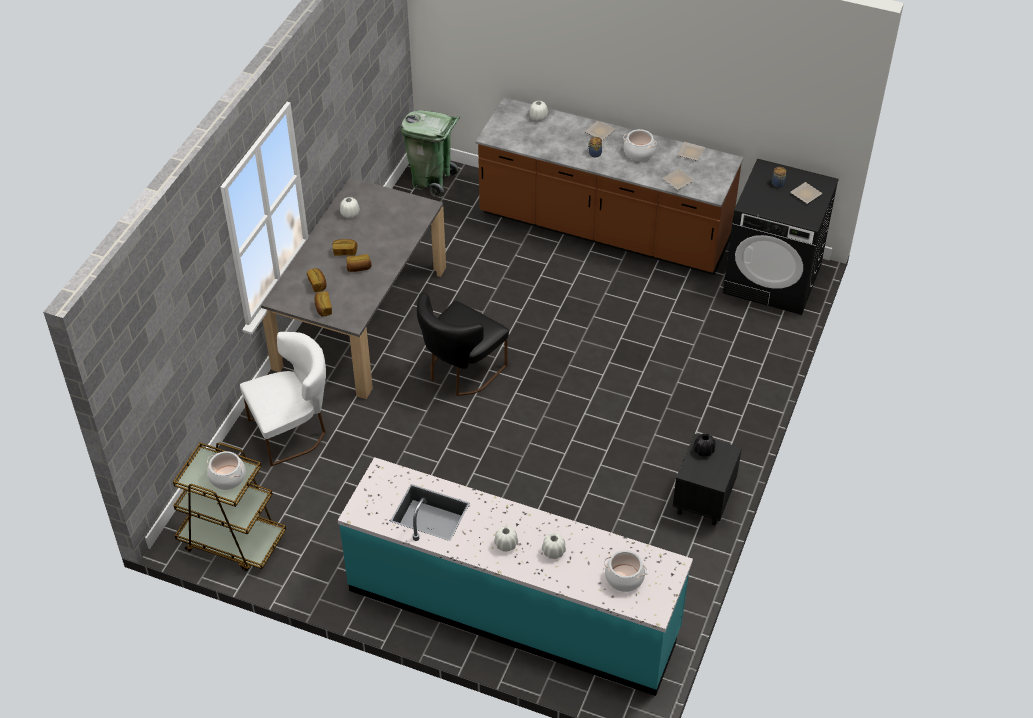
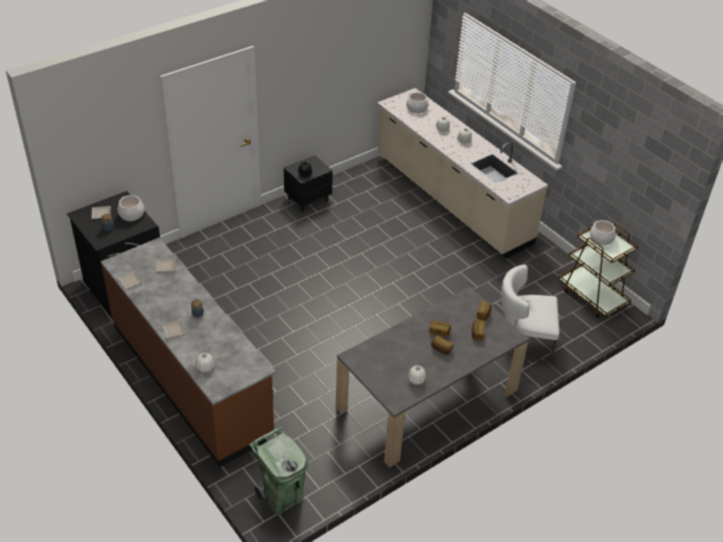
camera: 150 degrees left, 5 degrees down
turquoise counter [338,457,693,696] -> beige counter [377,88,548,258]
black chair [417,293,509,396] -> none
cooking pot [623,129,657,161] -> cooking pot moved to [118,195,144,221]

